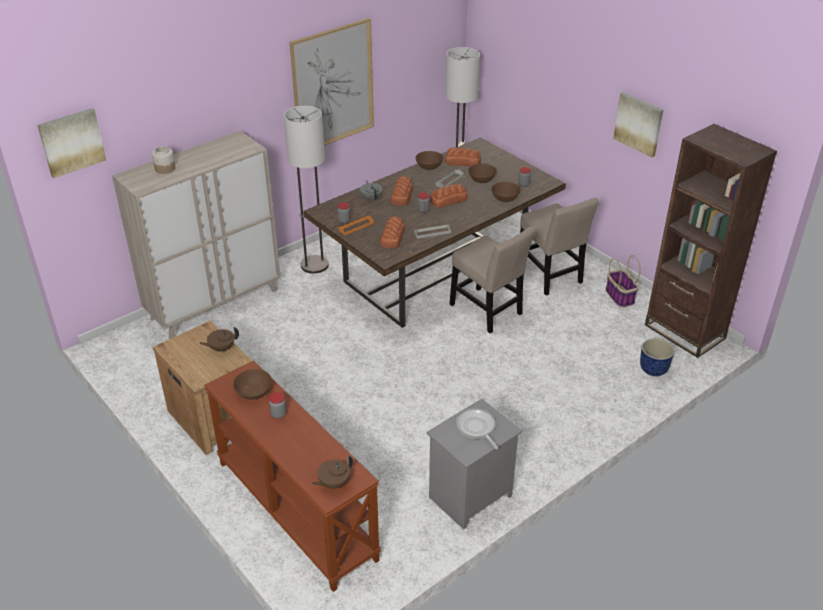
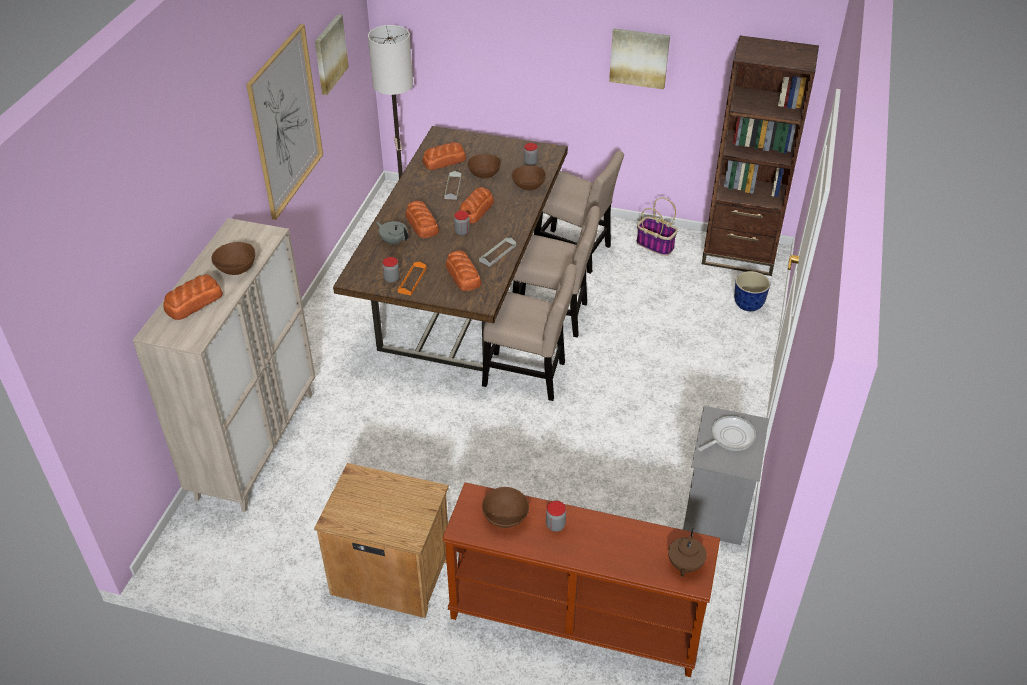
camera: 35 degrees left, 5 degrees up
picture [37,108,106,178] -> picture moved to [315,14,349,95]
jar [152,146,175,174] -> bread [163,274,223,320]
brown teapot [200,327,239,352] -> none
floor lamp [284,106,329,274] -> none
brown bowl [415,151,443,170] -> brown bowl moved to [211,242,255,275]
frying pan [456,409,499,449] -> frying pan turned 120 degrees clockwise [698,416,756,451]
none -> beige chair [482,264,577,401]

